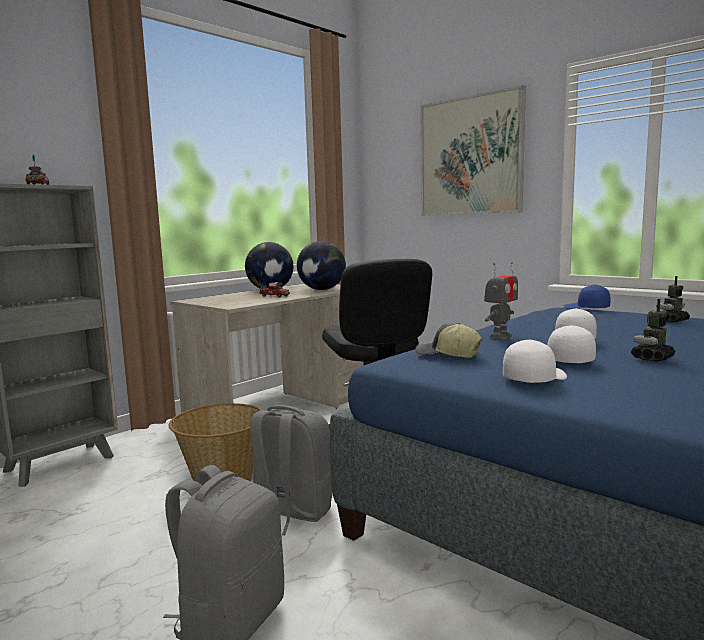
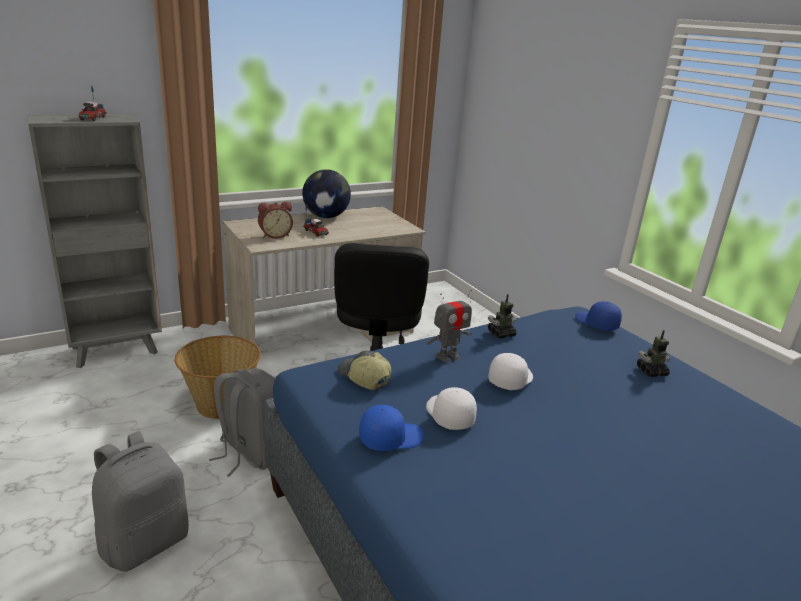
camera: 15 degrees right, 15 degrees up
globe [297,241,346,290] -> none
picture [420,85,526,216] -> none
white cap [503,340,567,383] -> blue cap [359,405,424,451]
toy robot [631,299,676,362] -> toy robot moved to [488,294,517,339]
none -> alarm clock [258,202,293,239]

